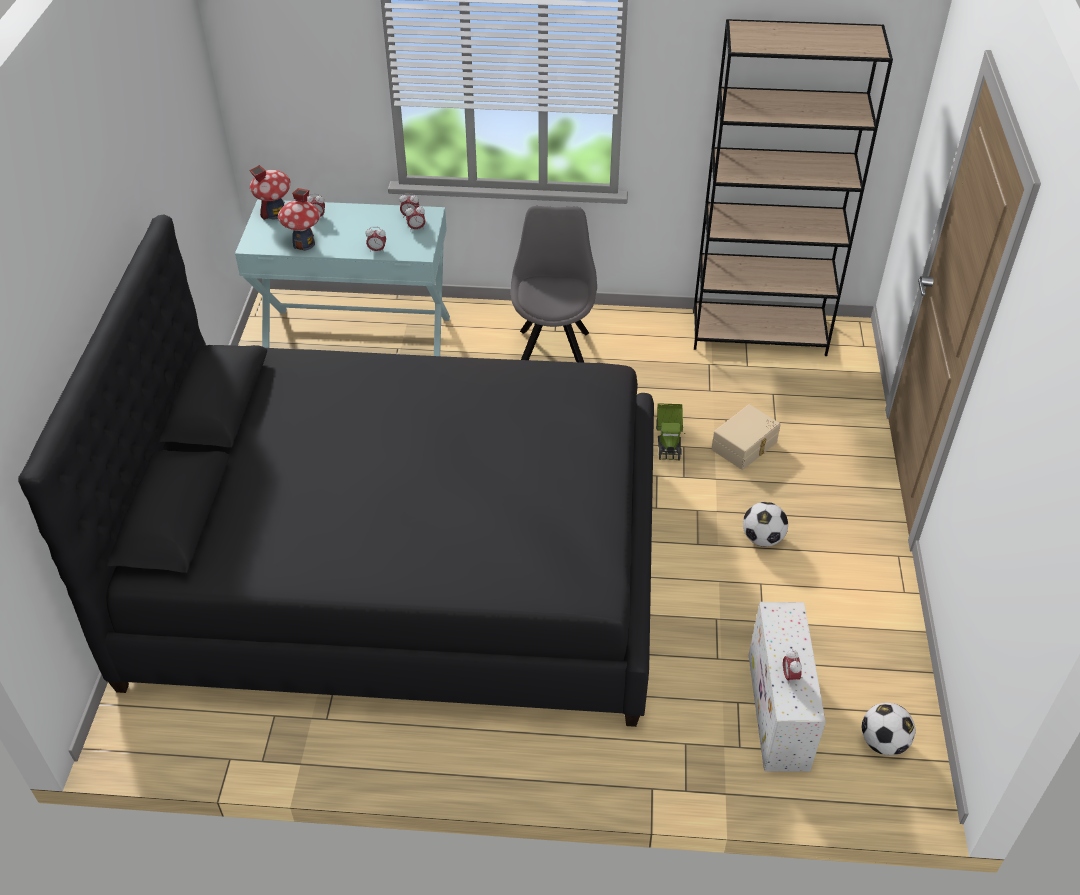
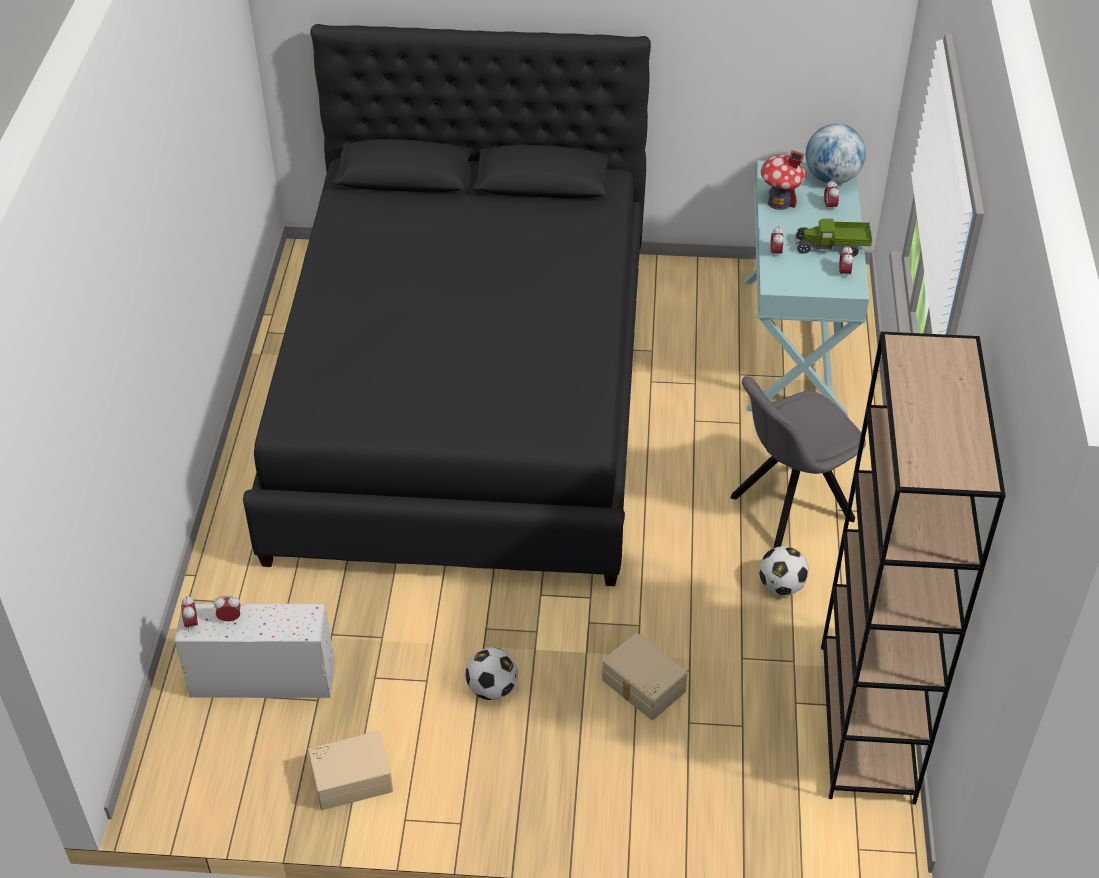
camera: 90 degrees right, 0 degrees up
toy house [249,165,291,220] -> globe [806,124,866,184]
alarm clock [405,205,426,231] -> alarm clock moved to [181,596,198,632]
grey chair [511,206,597,363] -> grey chair turned 150 degrees clockwise [730,376,866,548]
toy truck [656,403,685,461] -> toy truck moved to [795,219,872,257]
football [861,703,916,755] -> football moved to [759,546,809,595]
none -> beige storage box [308,731,393,810]

